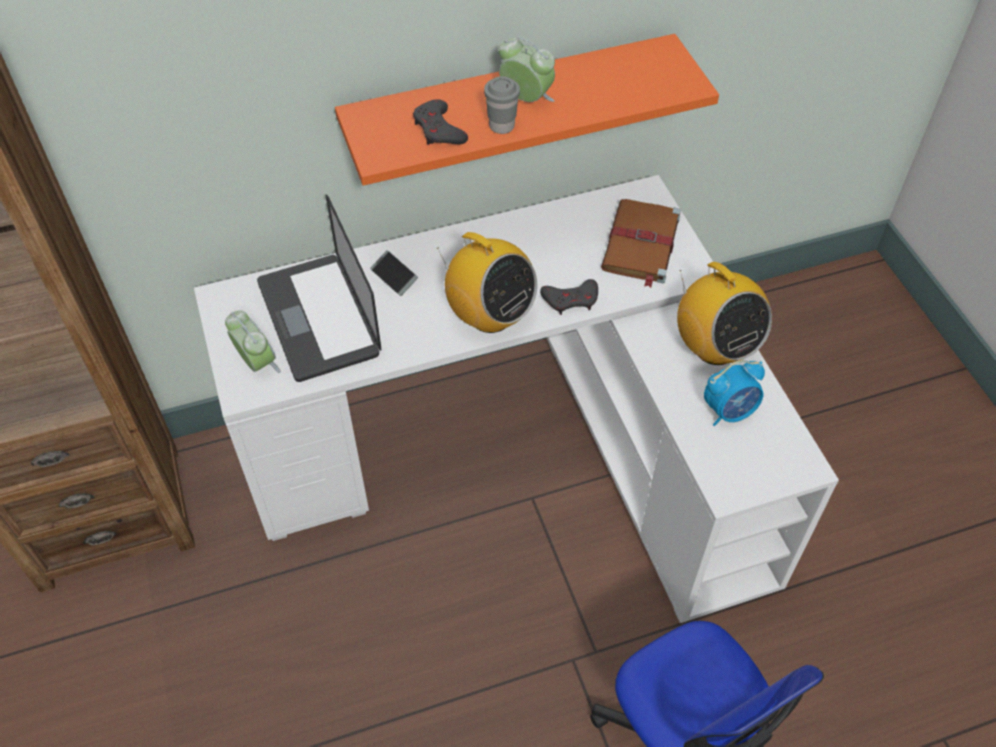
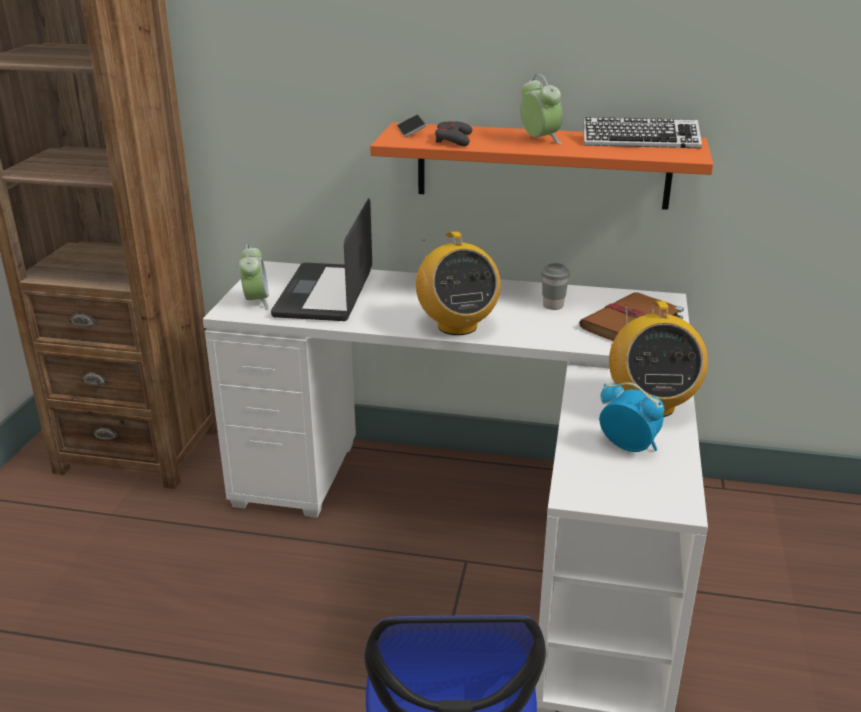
camera: 30 degrees right, 25 degrees down
phone [370,250,418,296] -> phone moved to [397,114,427,137]
grey cup [484,76,520,134] -> grey cup moved to [541,263,570,310]
grey game controller [540,279,598,315] -> none
alarm clock [704,360,765,426] -> alarm clock turned 150 degrees counterclockwise [599,382,664,452]
none -> keyboard [583,117,702,148]

